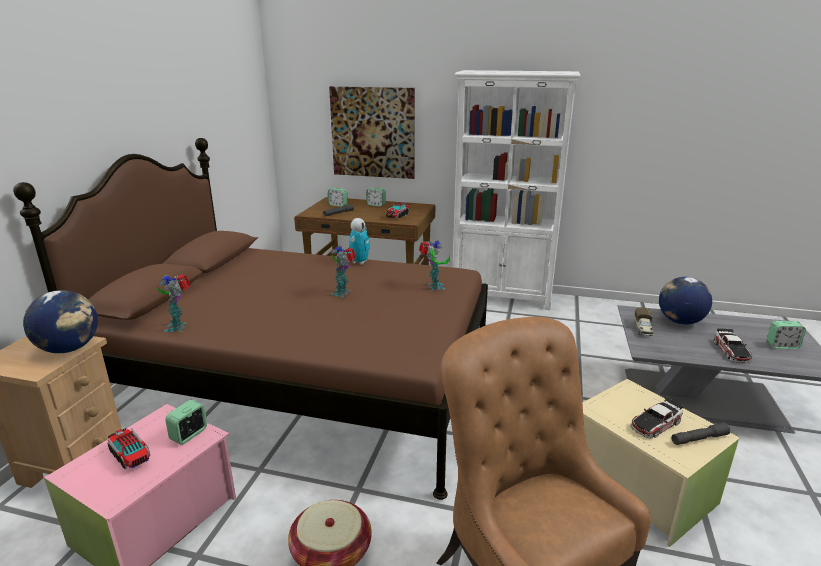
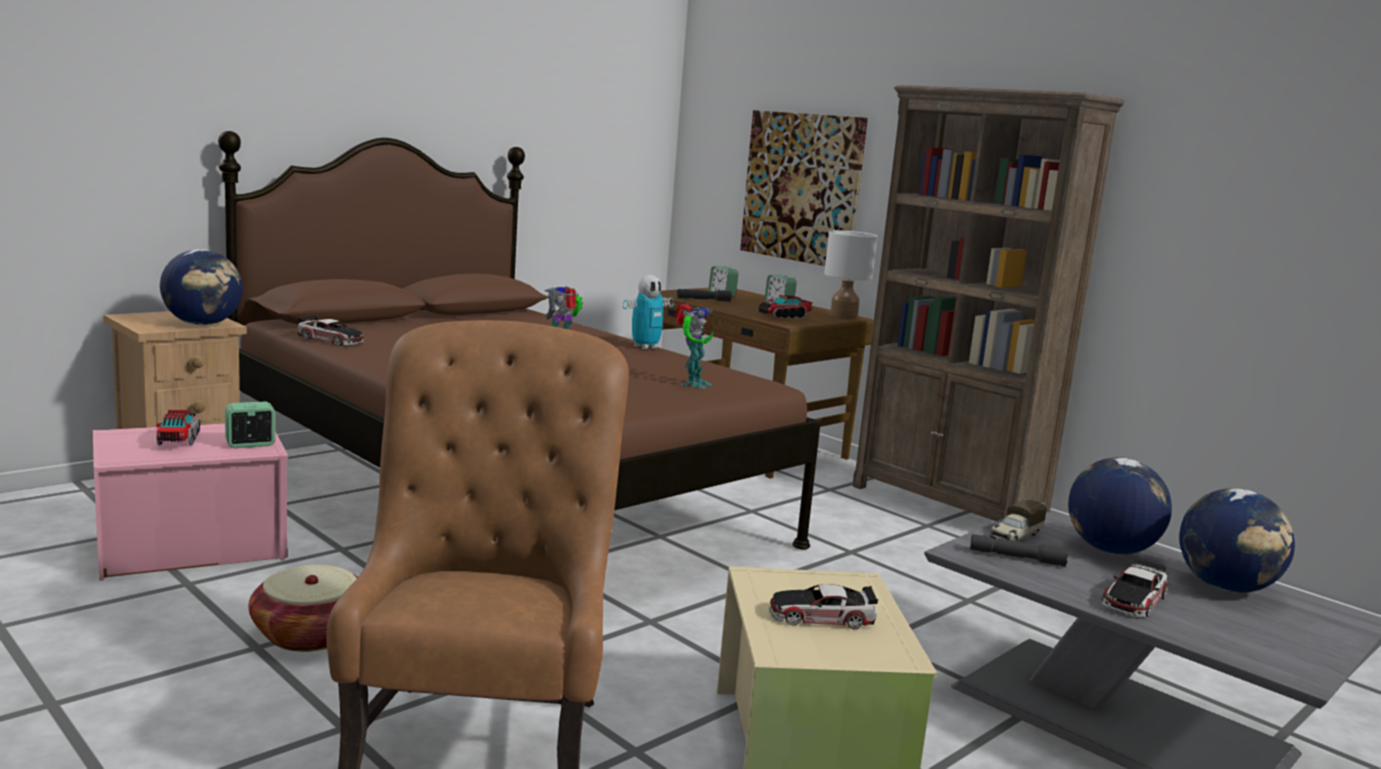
camera: 30 degrees right, 10 degrees down
toy robot [157,274,190,332] -> toy car [297,316,365,346]
white bookcase [453,70,581,310] -> brown bookcase [852,85,1125,521]
grey flashlight [672,422,730,445] -> grey flashlight moved to [970,534,1069,567]
alarm clock [767,321,806,349] -> none
none -> white table lamp [824,230,878,319]
none -> globe [1179,488,1295,593]

